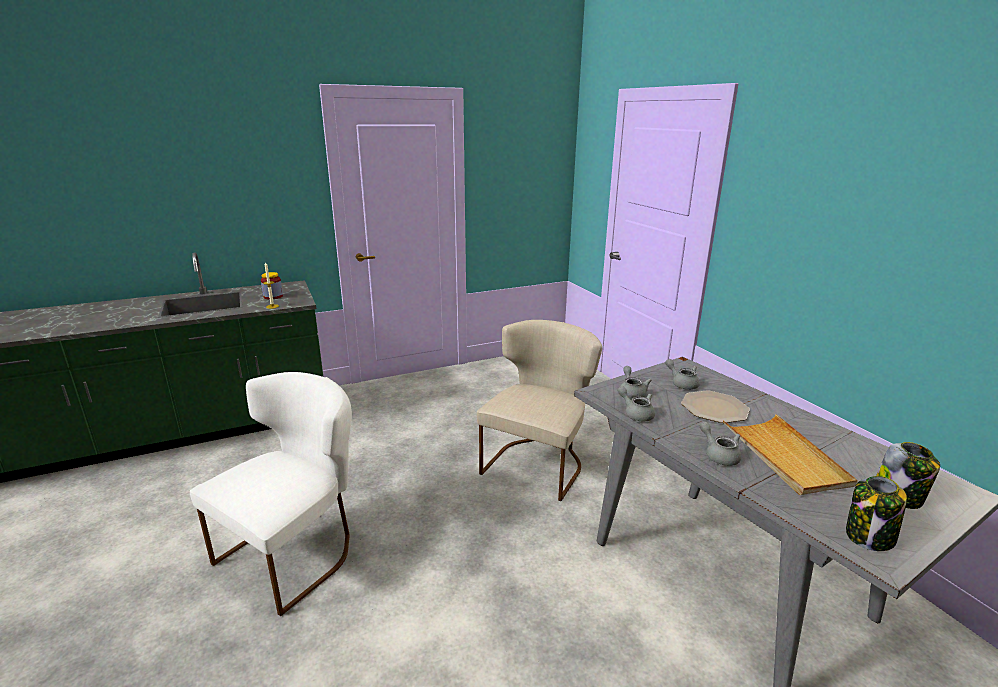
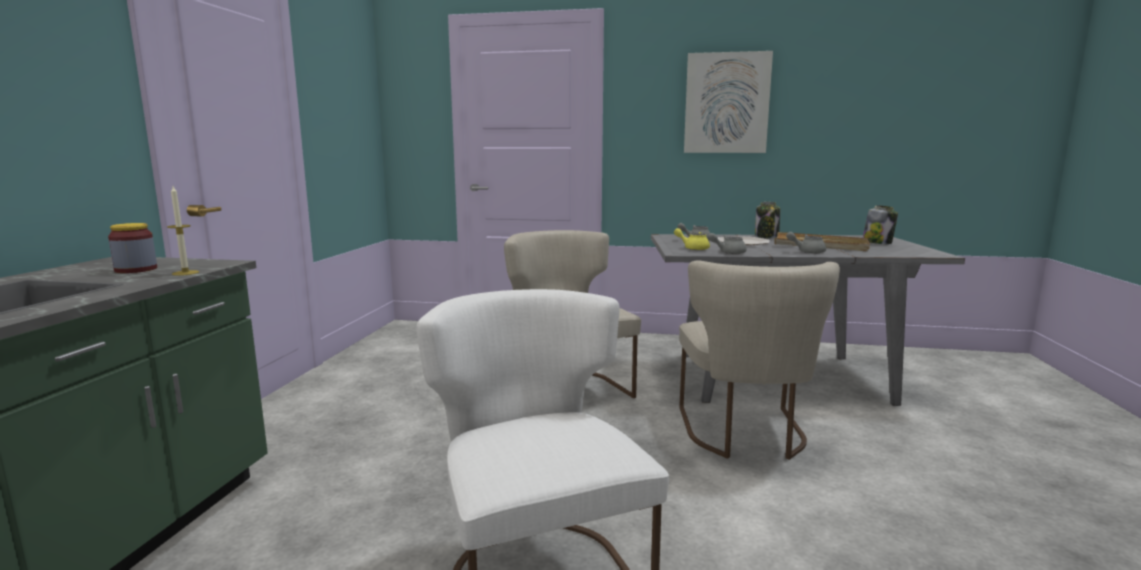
camera: 55 degrees left, 10 degrees down
grey teapot [620,366,652,400] -> yellow teapot [674,228,710,250]
jar [846,476,907,551] -> jar moved to [755,202,780,238]
none -> beige chair [679,260,840,460]
none -> picture [684,51,773,153]

